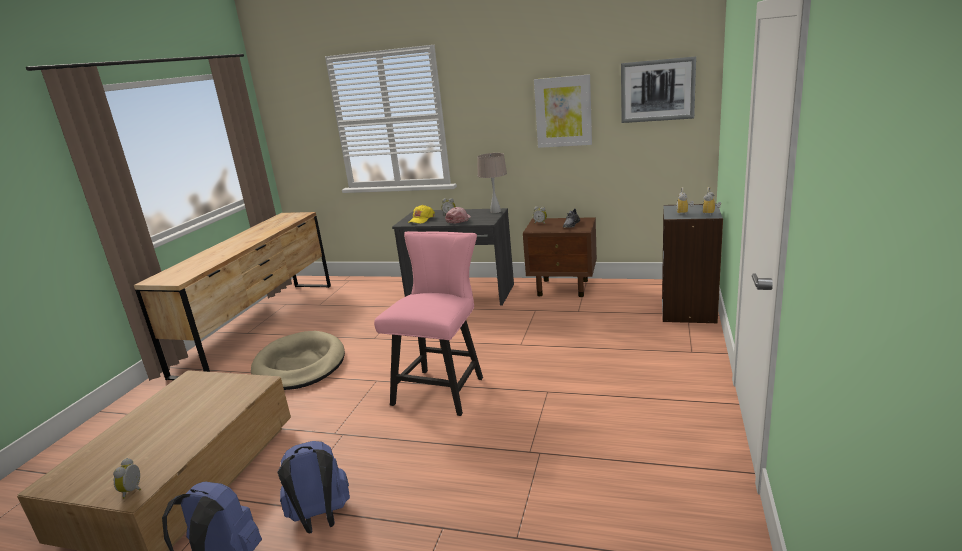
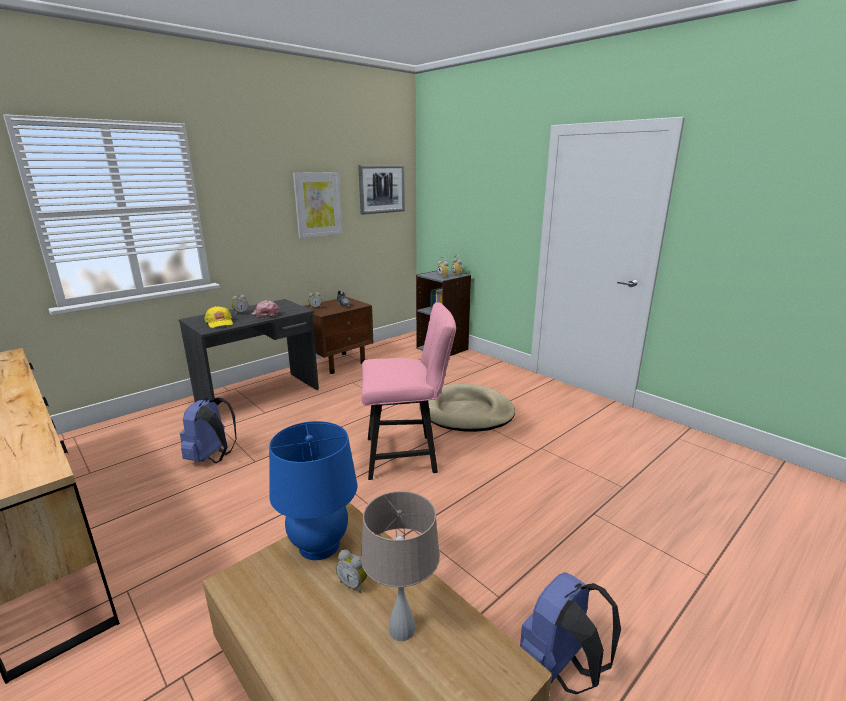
camera: 60 degrees left, 0 degrees up
alarm clock [113,458,141,499] -> alarm clock moved to [336,550,367,593]
beige dog bed [251,331,345,390] -> beige dog bed moved to [419,384,515,432]
blue backpack [277,441,350,533] -> blue backpack moved to [180,398,237,463]
pink chair [374,231,483,416] -> pink chair turned 120 degrees clockwise [361,302,456,480]
beige table lamp [477,153,507,213] -> beige table lamp moved to [361,491,440,641]
none -> blue table lamp [269,421,357,560]

